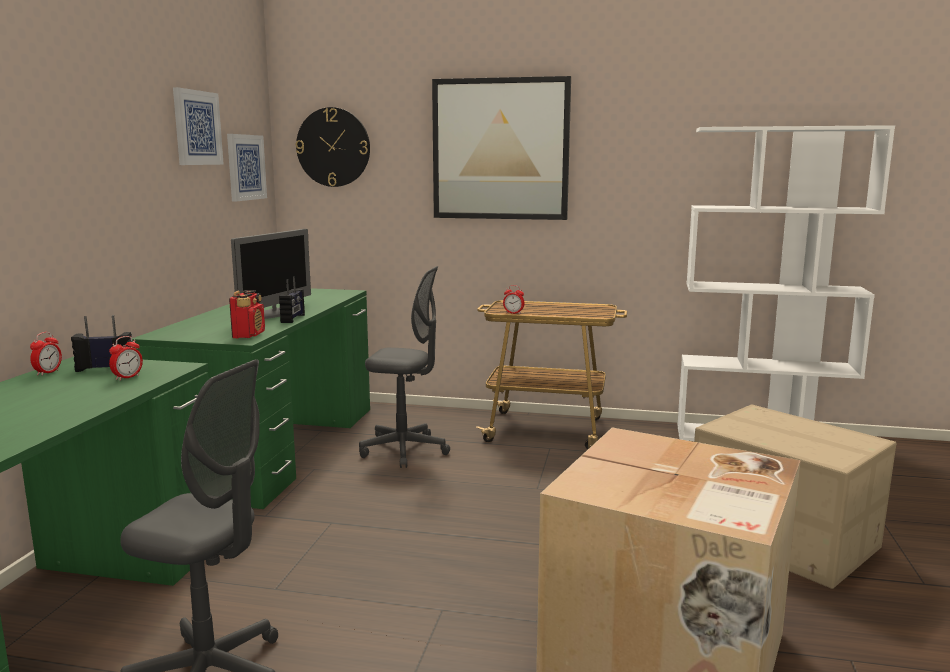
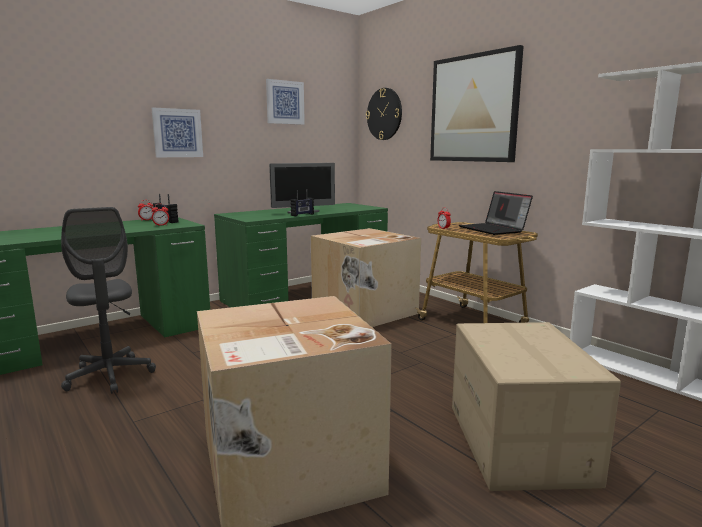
camera: 40 degrees right, 0 degrees up
picture [227,134,267,201] -> picture moved to [152,107,203,157]
radio [229,290,265,338] -> none
grey office chair [359,266,450,468] -> cardboard box [311,228,421,327]
none -> laptop [459,191,533,235]

